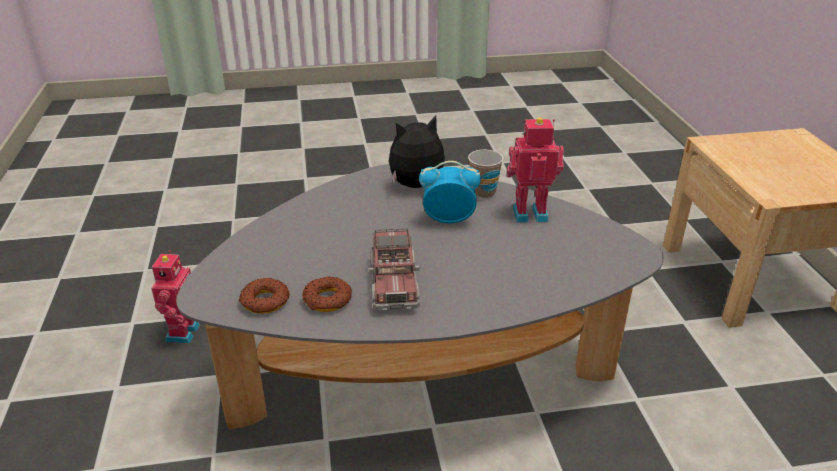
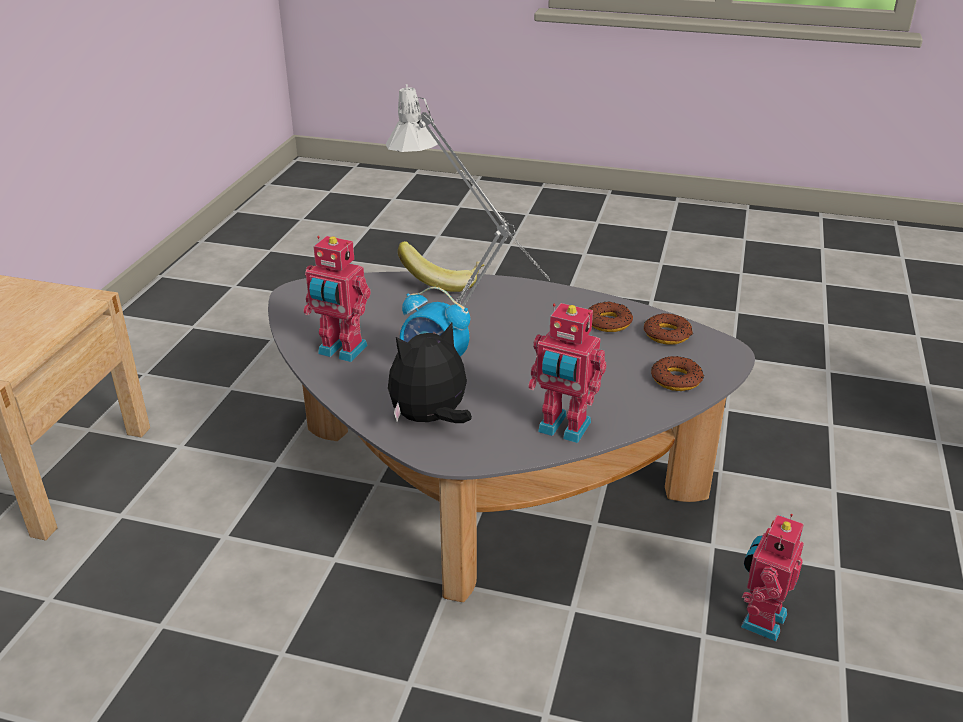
camera: 155 degrees left, 0 degrees up
toy truck [369,229,420,310] -> none
plush toy [389,115,445,188] -> plush toy turned 150 degrees clockwise [388,323,472,423]
cup [468,150,503,199] -> none
none -> grey table lamp [385,84,550,306]
none -> banana [398,241,484,292]
none -> toy robot [528,303,606,443]
none -> donut [651,356,704,391]

